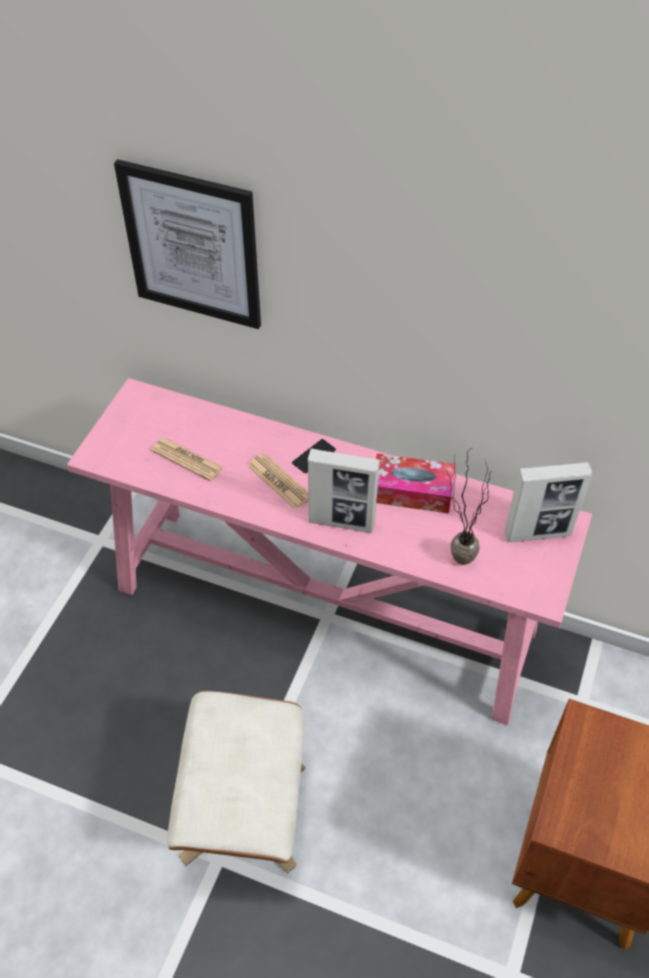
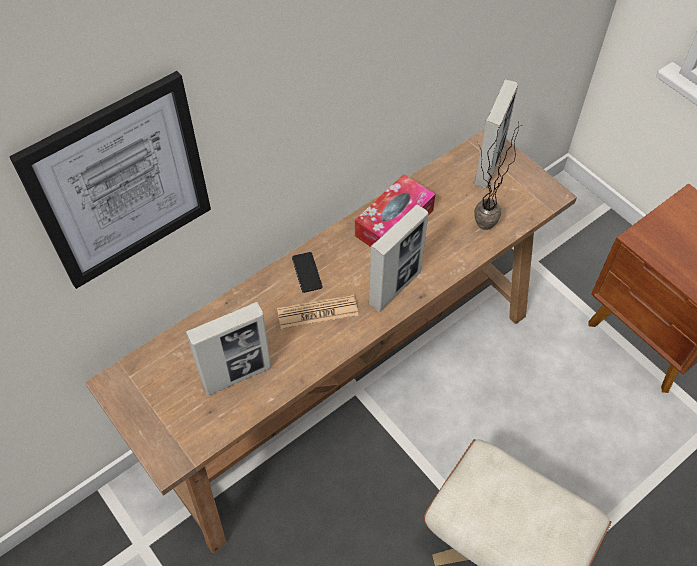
camera: 60 degrees left, 5 degrees up
pink console table [67,378,592,725] -> brown console table [85,129,577,553]
newspaper [151,438,223,481] -> picture frame [186,302,271,396]

